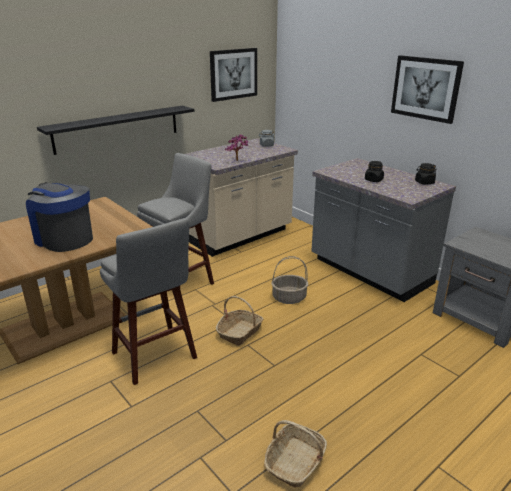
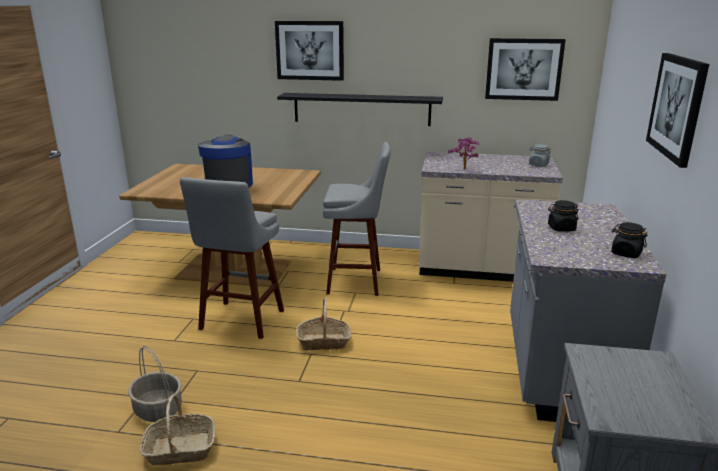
camera: 50 degrees right, 5 degrees down
basket [271,256,308,304] -> basket moved to [128,346,182,422]
none -> picture [275,21,344,81]

